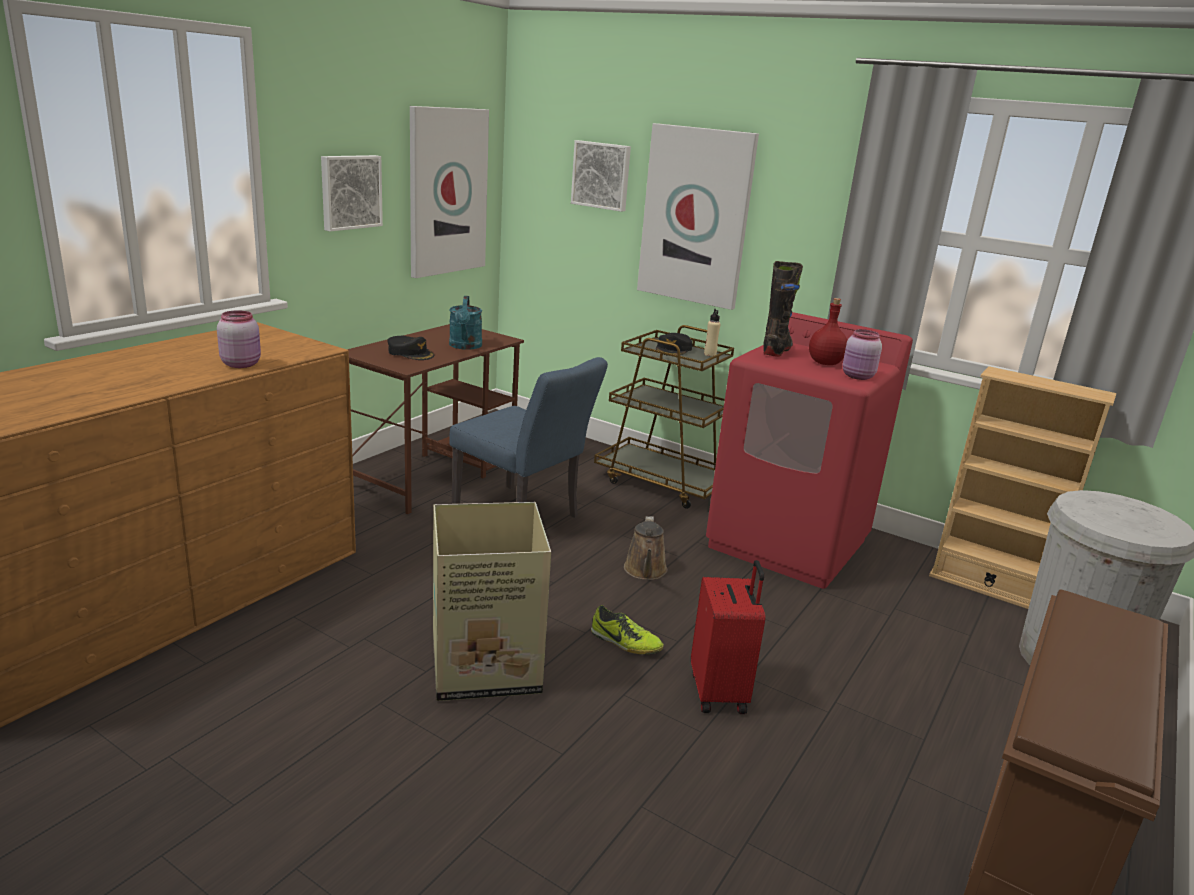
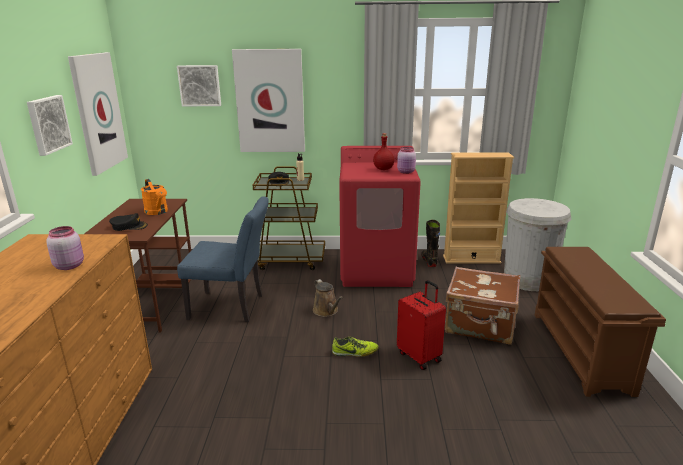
camera: 30 degrees left, 0 degrees up
cardboard box [433,502,551,701] -> none
turquoise watering can [449,296,482,350] -> orange watering can [141,179,168,215]
black boot [763,261,803,357] -> black boot moved to [421,220,440,267]
none -> brown suitcase [445,267,520,345]

